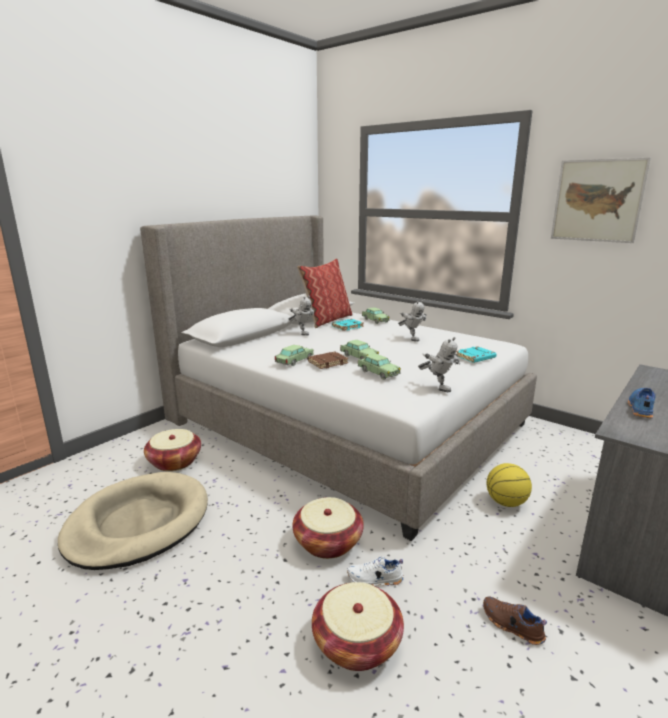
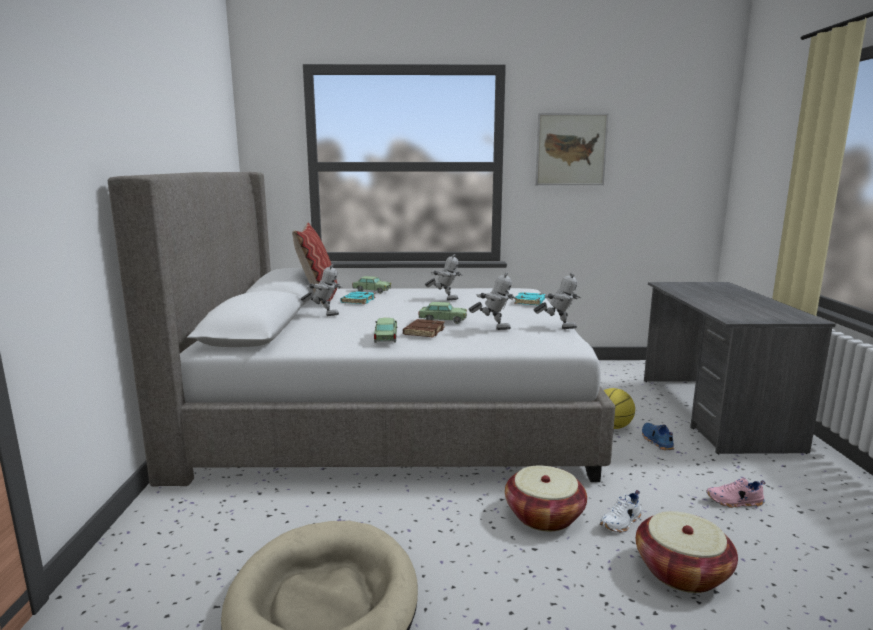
camera: 40 degrees left, 5 degrees down
basket [144,429,201,471] -> none
toy car [358,354,401,380] -> toy robot [468,272,516,330]
brown shoe [483,596,547,645] -> pink shoe [706,478,766,508]
blue shoe [628,388,656,418] -> blue shoe moved to [642,423,675,450]

